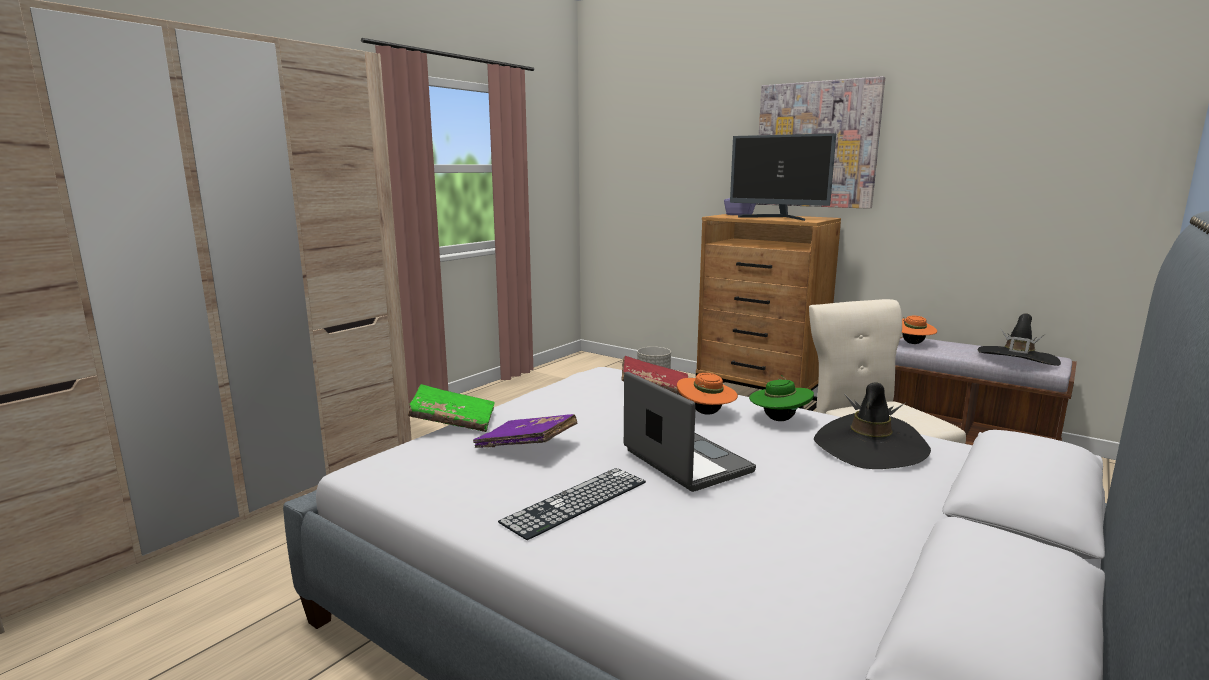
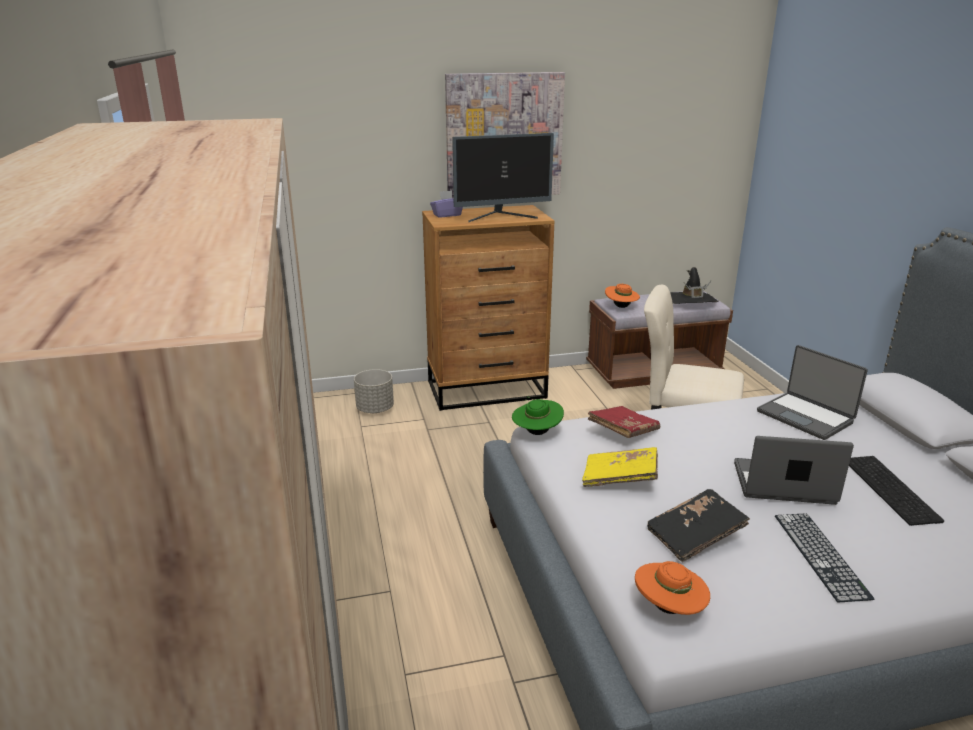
camera: 50 degrees left, 10 degrees up
green book [408,384,494,432] -> none
purple book [473,414,577,448] -> black book [647,489,750,562]
orange hat [677,373,738,415] -> orange hat moved to [635,561,710,615]
green hat [749,375,814,421] -> green hat moved to [512,397,564,435]
black hat [814,382,931,469] -> laptop [757,345,868,440]
none -> yellow book [582,447,658,487]
none -> keyboard [849,456,944,526]

